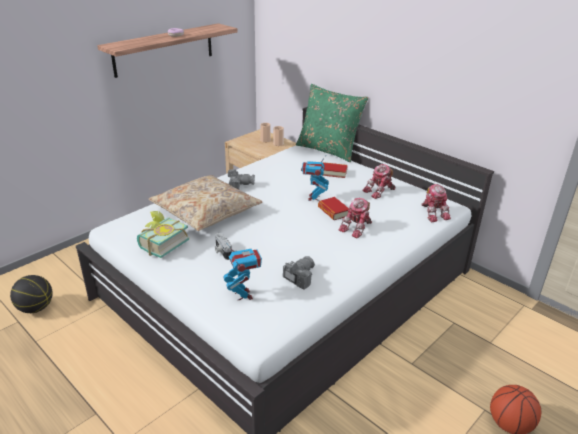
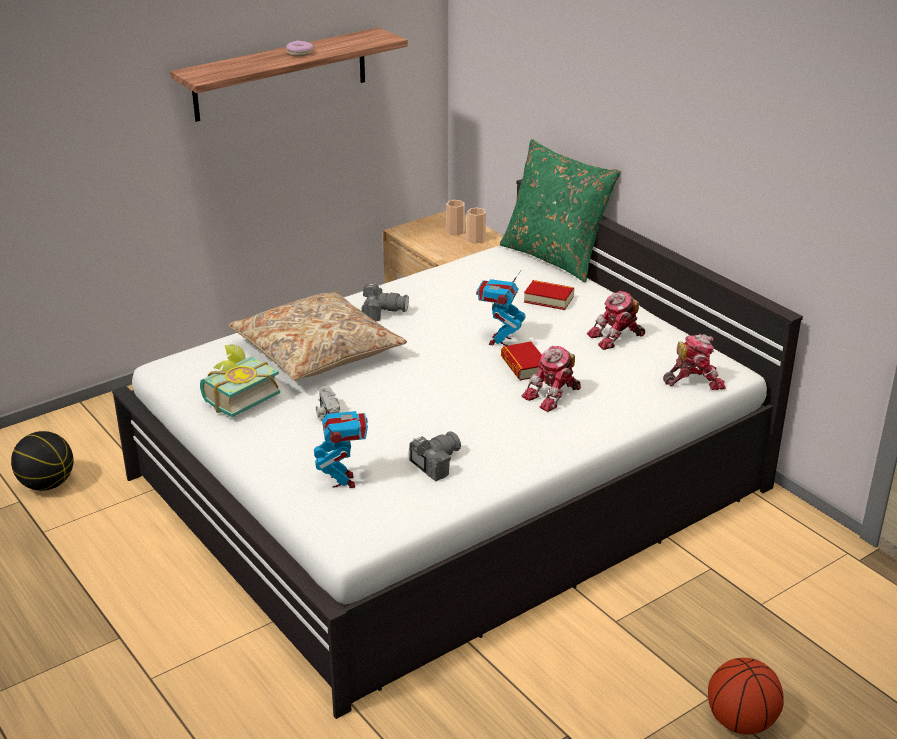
camera: 10 degrees right, 0 degrees up
toy robot [421,184,451,222] -> toy robot turned 90 degrees counterclockwise [663,334,726,390]

